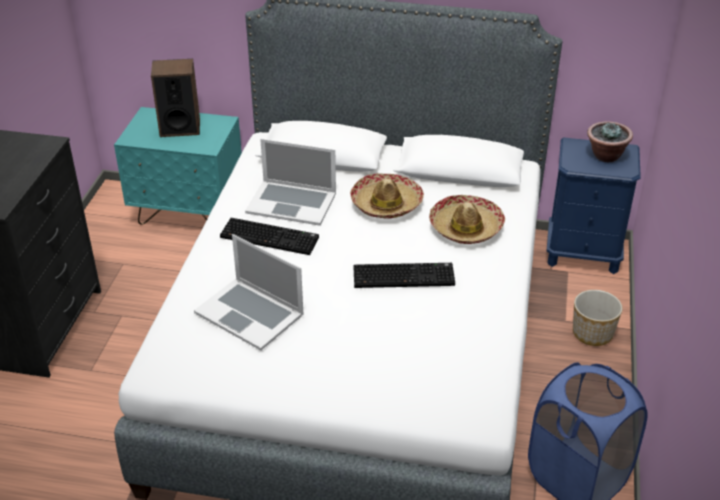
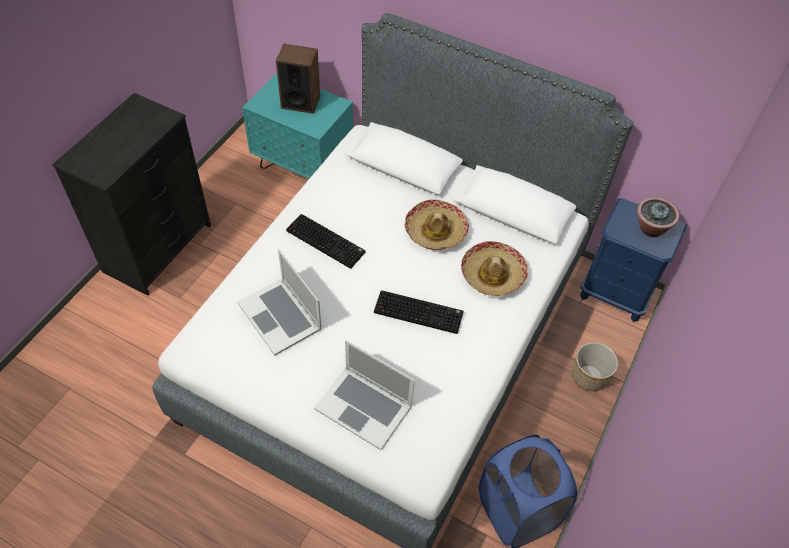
camera: 15 degrees right, 15 degrees up
laptop [245,139,336,226] -> laptop moved to [314,340,415,450]

